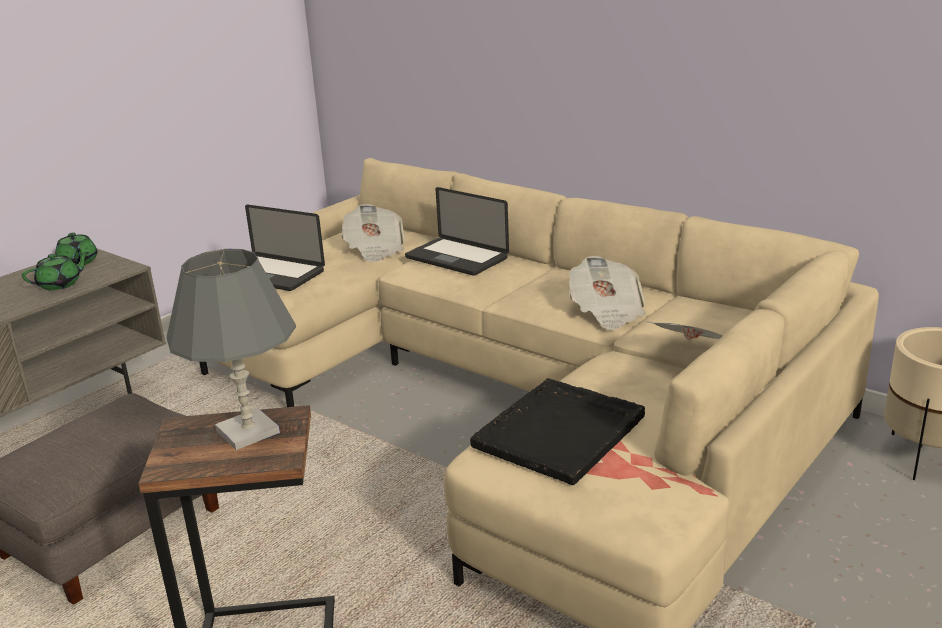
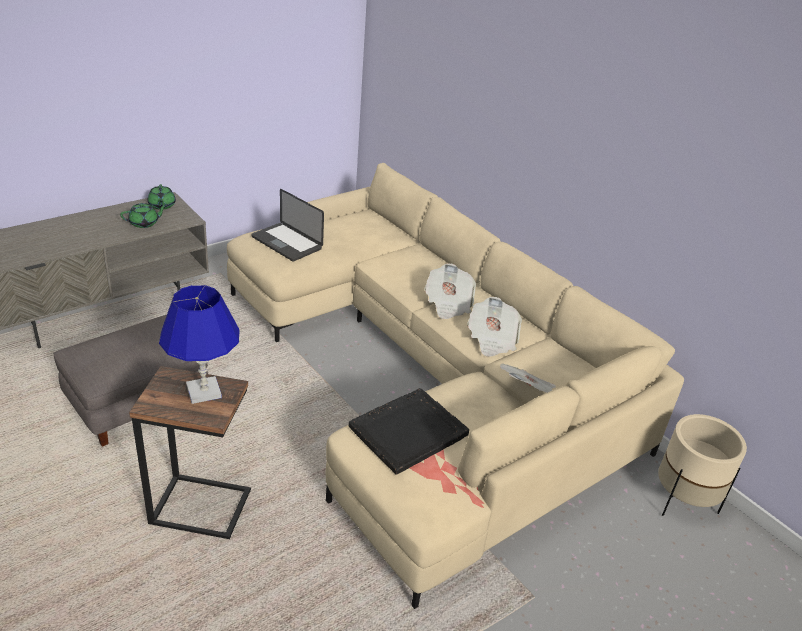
camera: 10 degrees right, 10 degrees up
grey table lamp [167,249,296,450] -> blue table lamp [159,285,240,404]
newspaper [341,204,404,263] -> newspaper moved to [424,263,476,319]
laptop [405,187,509,276] -> none

